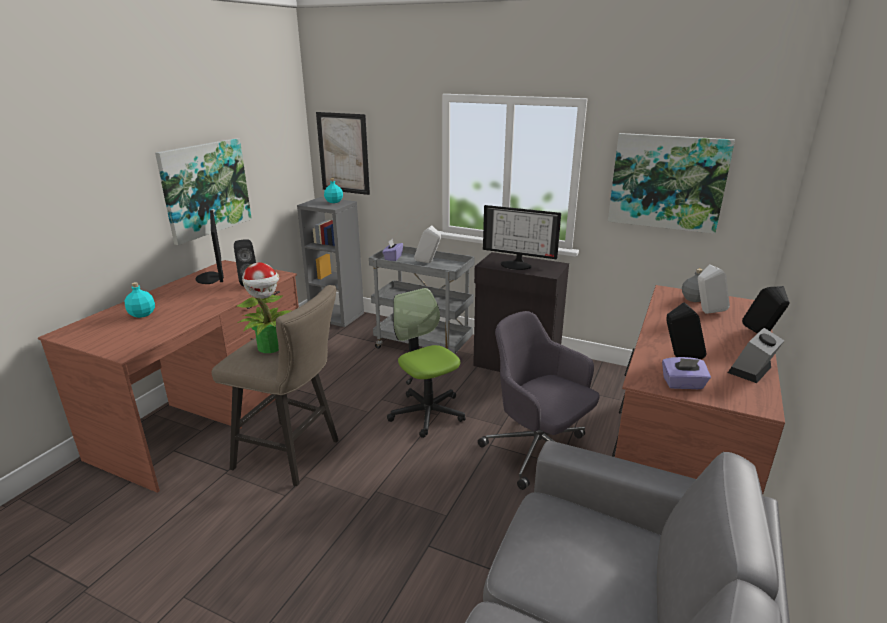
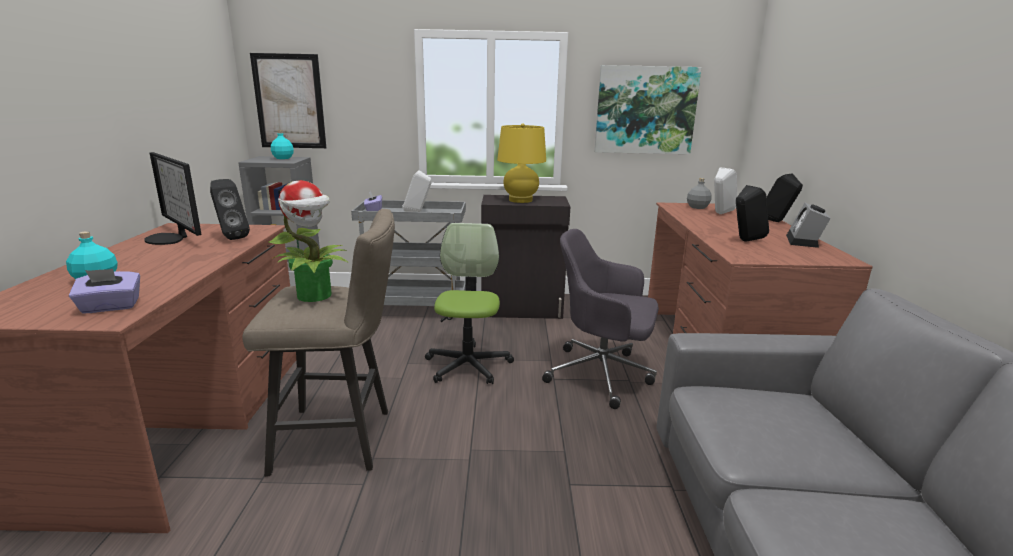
camera: 25 degrees left, 5 degrees down
picture [155,138,252,245] -> none
office chair [387,288,465,438] -> office chair turned 60 degrees clockwise [425,223,514,384]
monitor [483,205,561,270] -> yellow table lamp [497,123,546,203]
purple tissue box [662,357,711,389] -> purple tissue box moved to [69,269,140,314]

